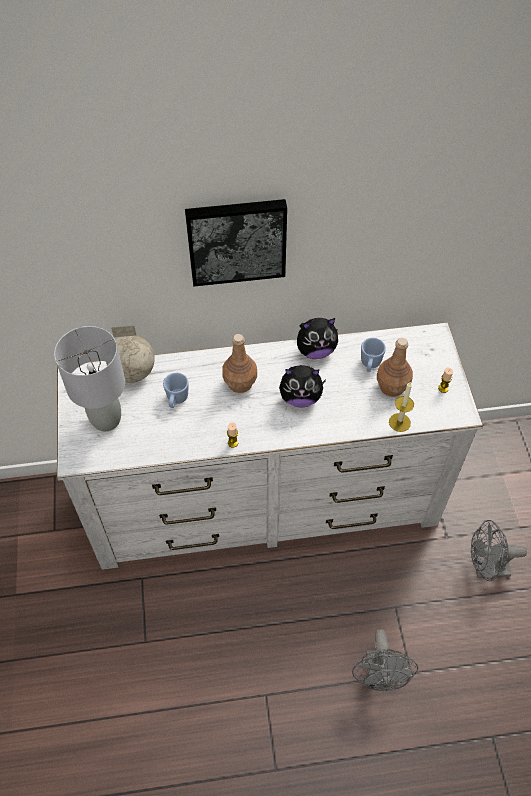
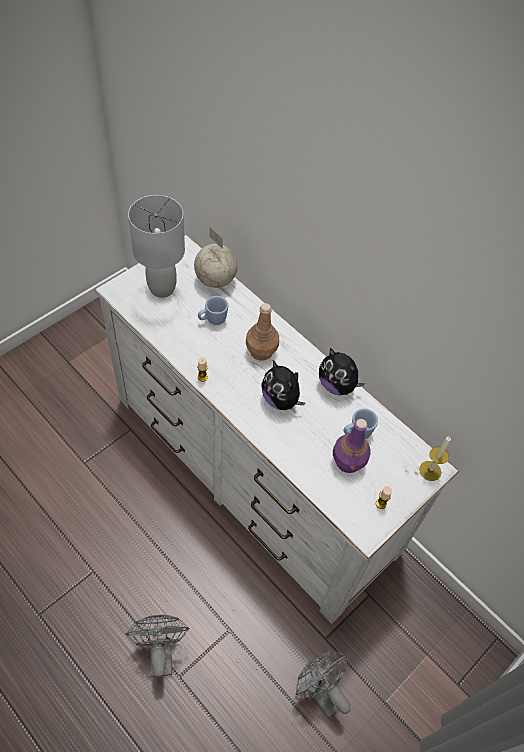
camera: 50 degrees right, 0 degrees up
picture [185,199,287,287] -> none
grey fan [352,629,418,691] -> grey fan turned 120 degrees clockwise [125,615,190,677]
brown bottle [377,338,413,397] -> purple bottle [333,419,370,473]
candle [389,382,414,432] -> candle moved to [419,436,451,481]

